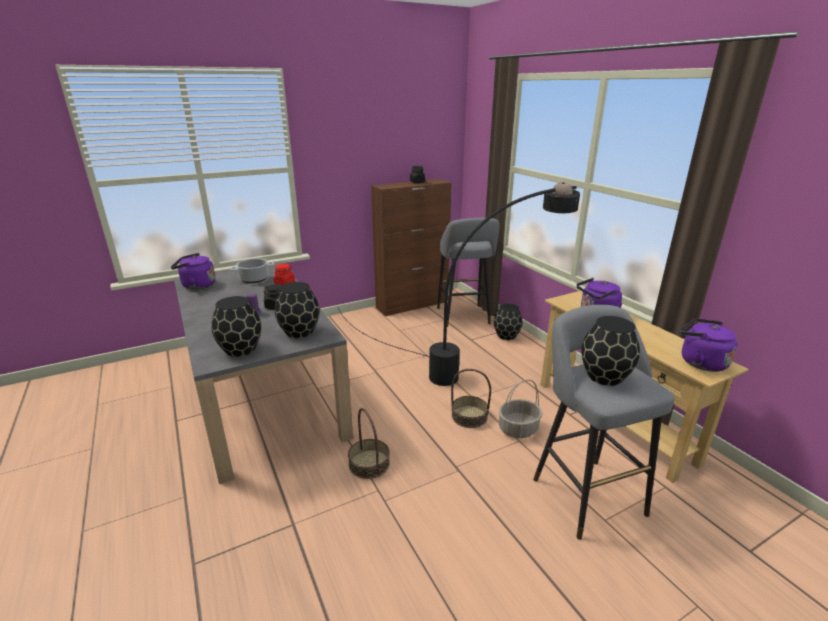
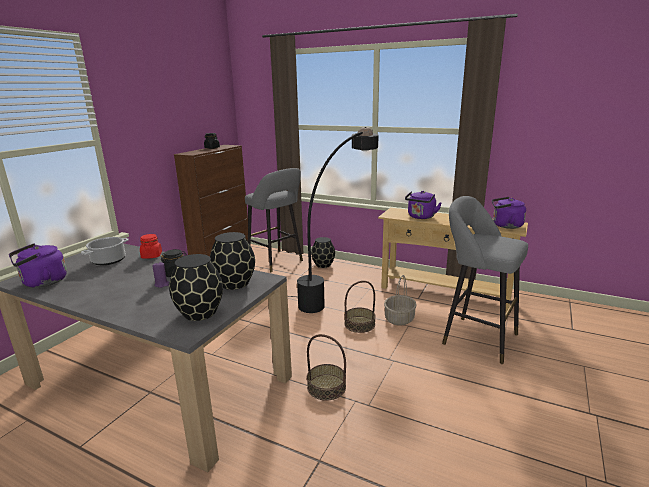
camera: 35 degrees left, 5 degrees down
black vase [581,316,640,386] -> none

